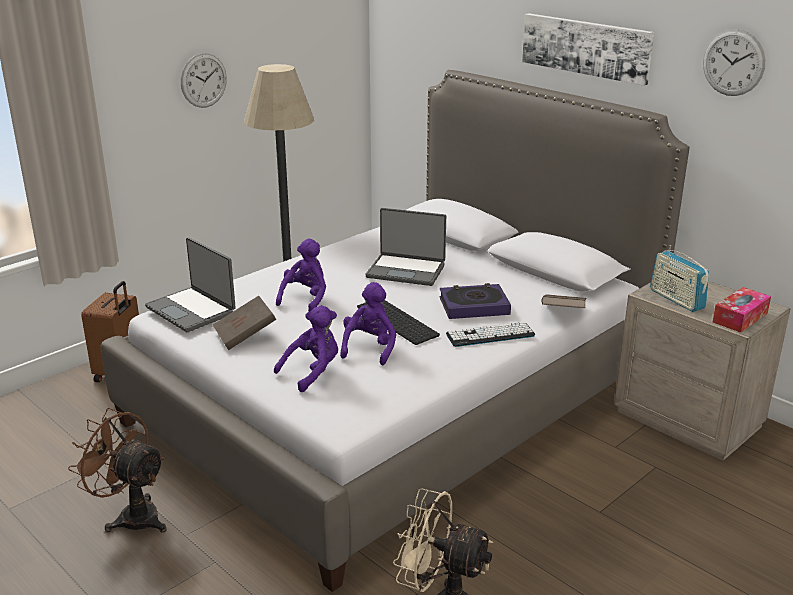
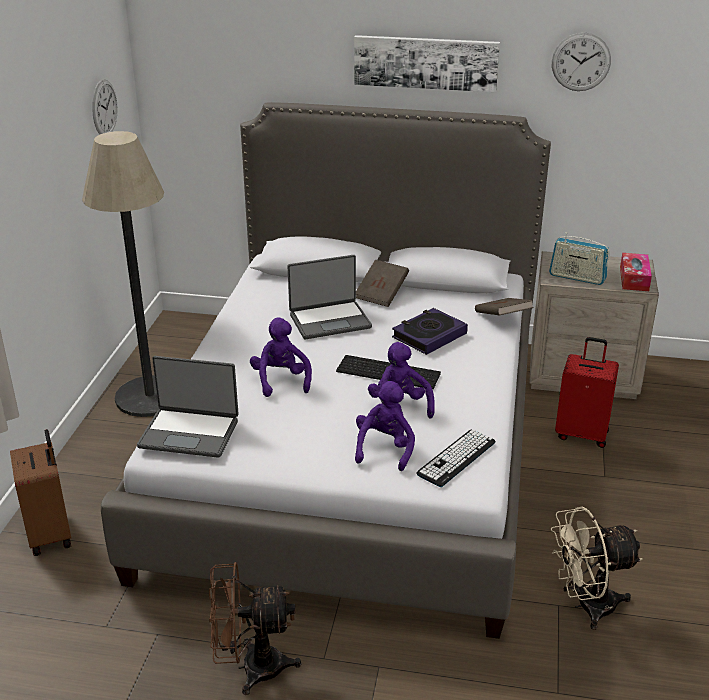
camera: 35 degrees left, 5 degrees up
wall clock [181,53,227,108] -> wall clock moved to [92,79,118,135]
brown book [213,296,276,350] -> brown book moved to [356,260,409,307]
keyboard [446,322,535,347] -> keyboard moved to [417,429,496,487]
none -> red suitcase [555,337,619,448]

